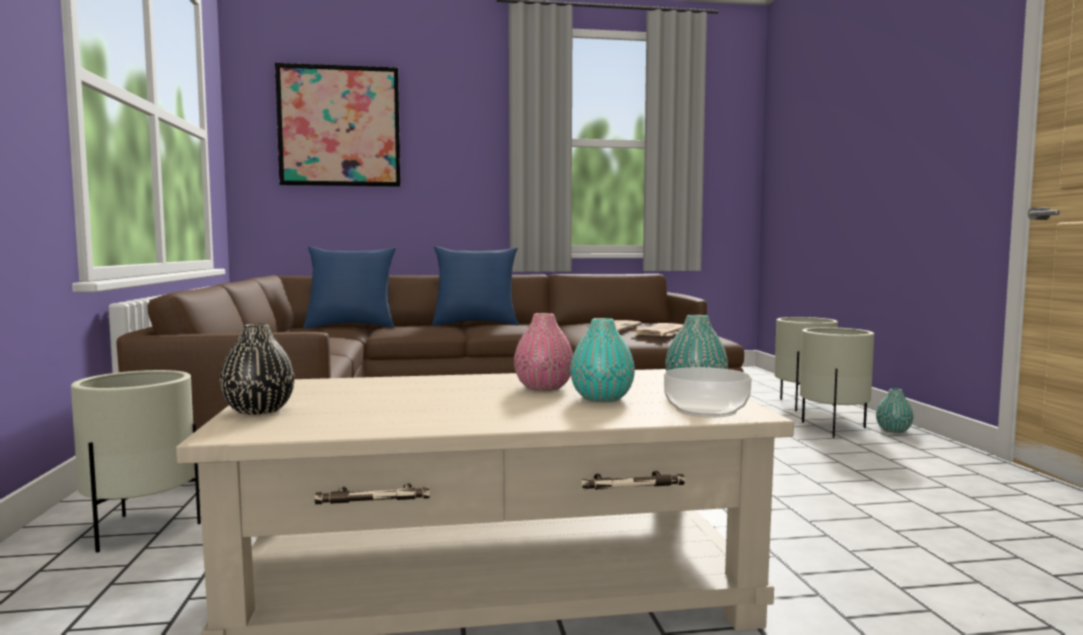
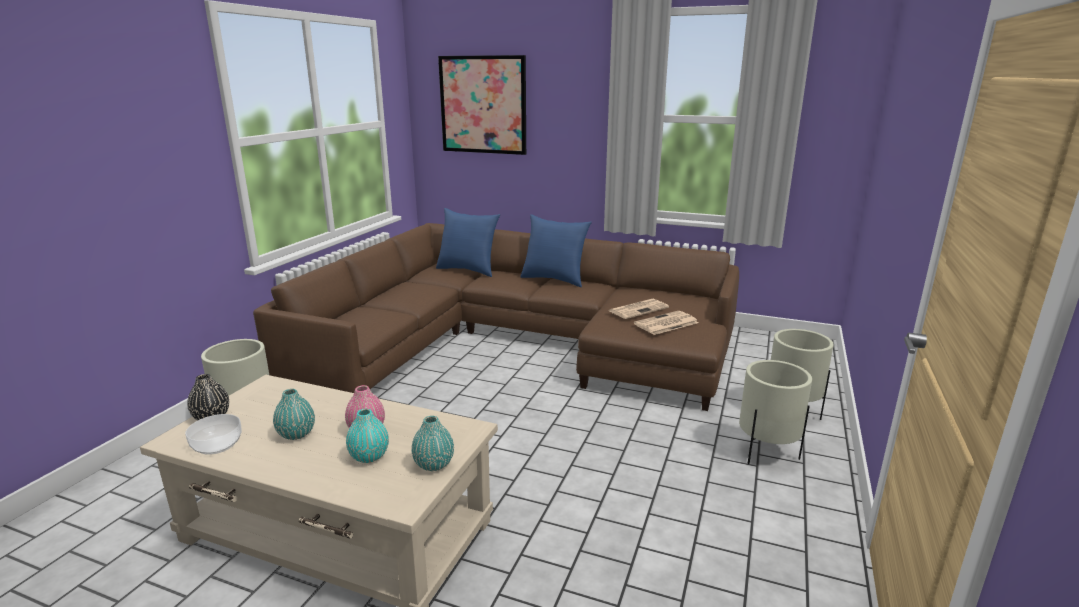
camera: 30 degrees right, 15 degrees up
bowl [664,367,752,417] -> bowl moved to [185,414,242,455]
turquoise vase [876,388,913,433] -> turquoise vase moved to [273,389,315,440]

